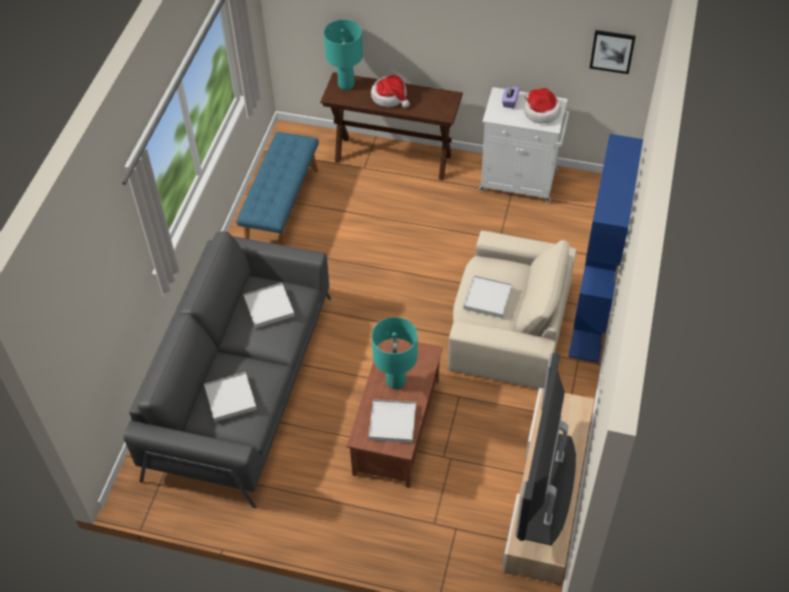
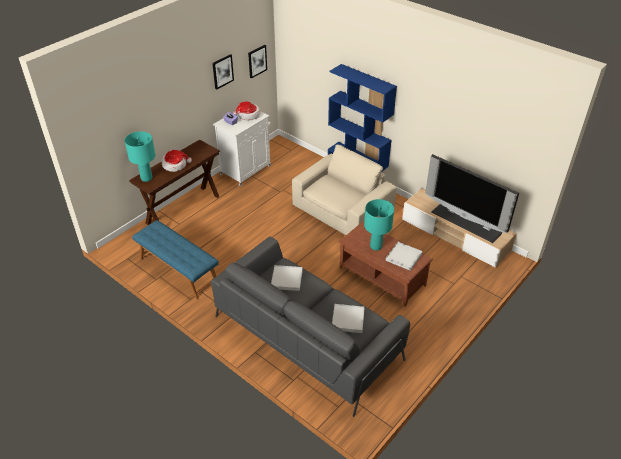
camera: 65 degrees left, 10 degrees down
white tray [463,275,512,318] -> none
none -> picture [212,54,234,90]

